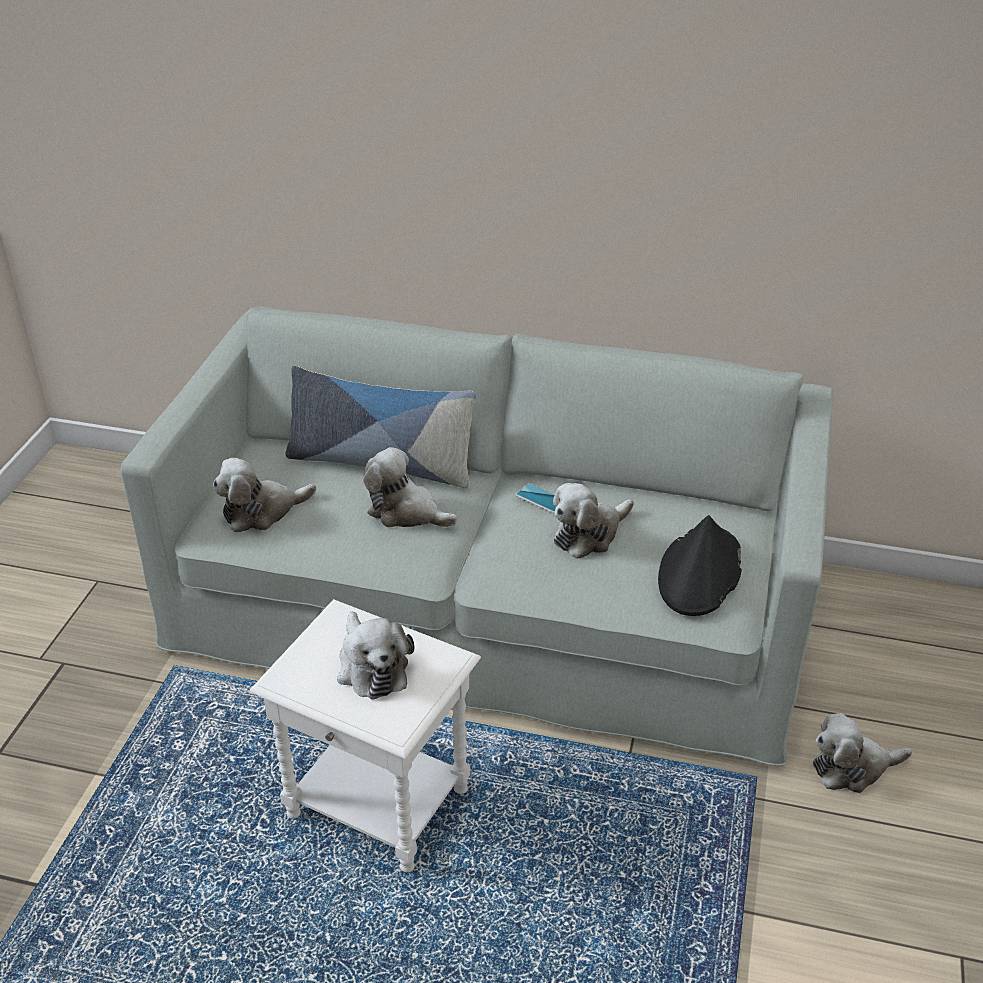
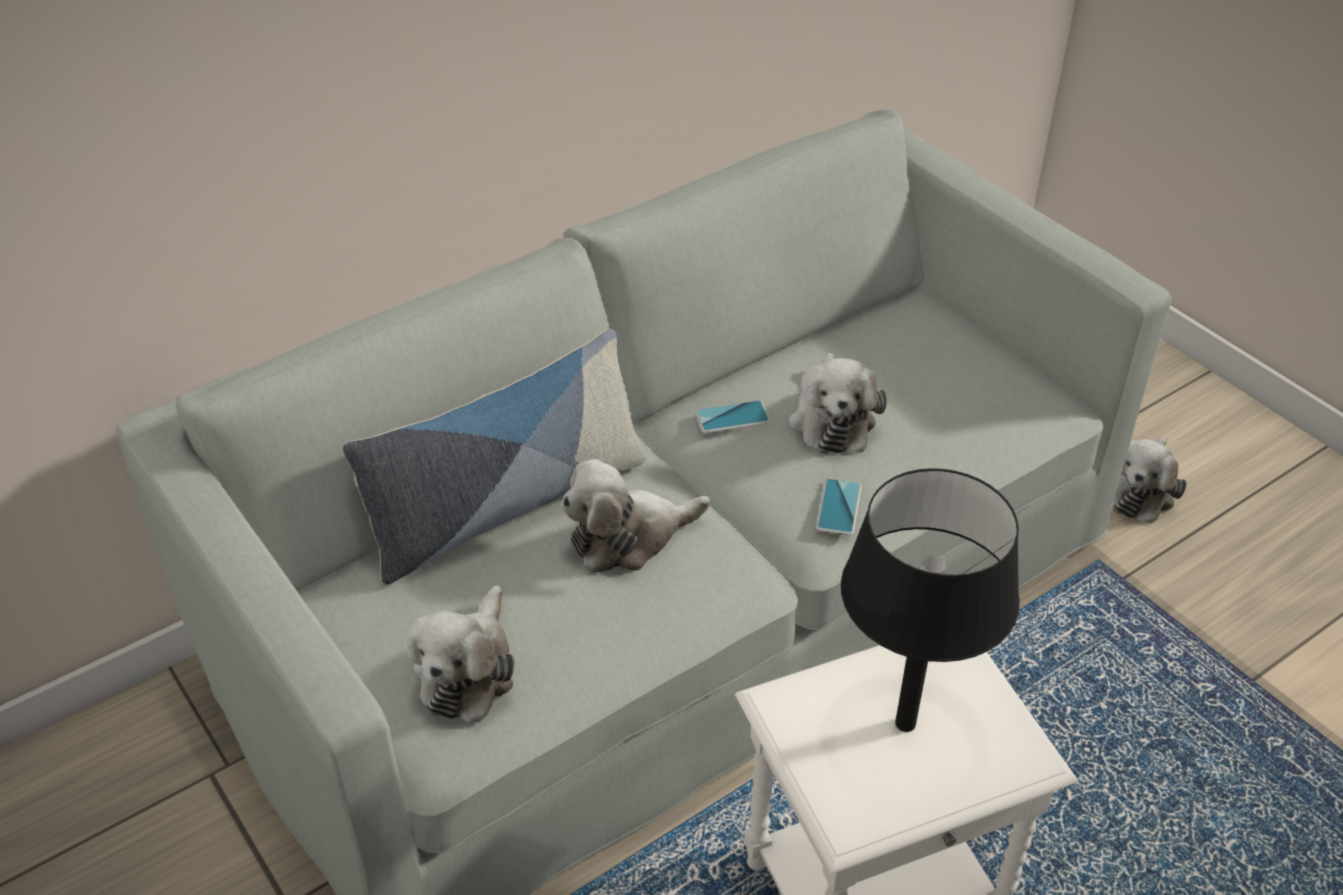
camera: 50 degrees left, 5 degrees up
plush toy [337,612,414,700] -> black table lamp [841,468,1020,732]
black hat [658,515,742,616] -> none
none -> phone [816,478,861,535]

